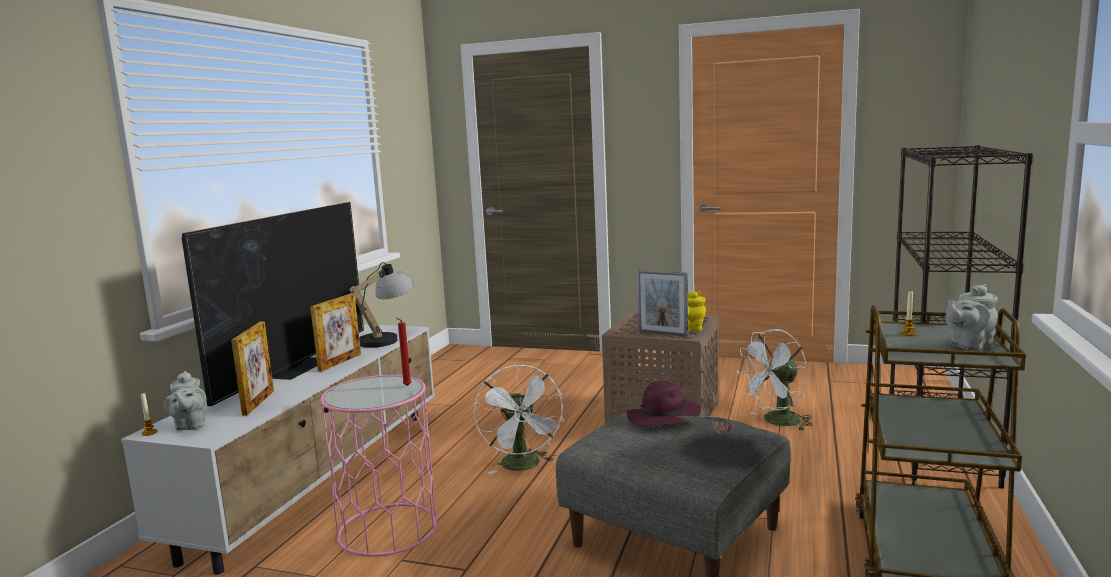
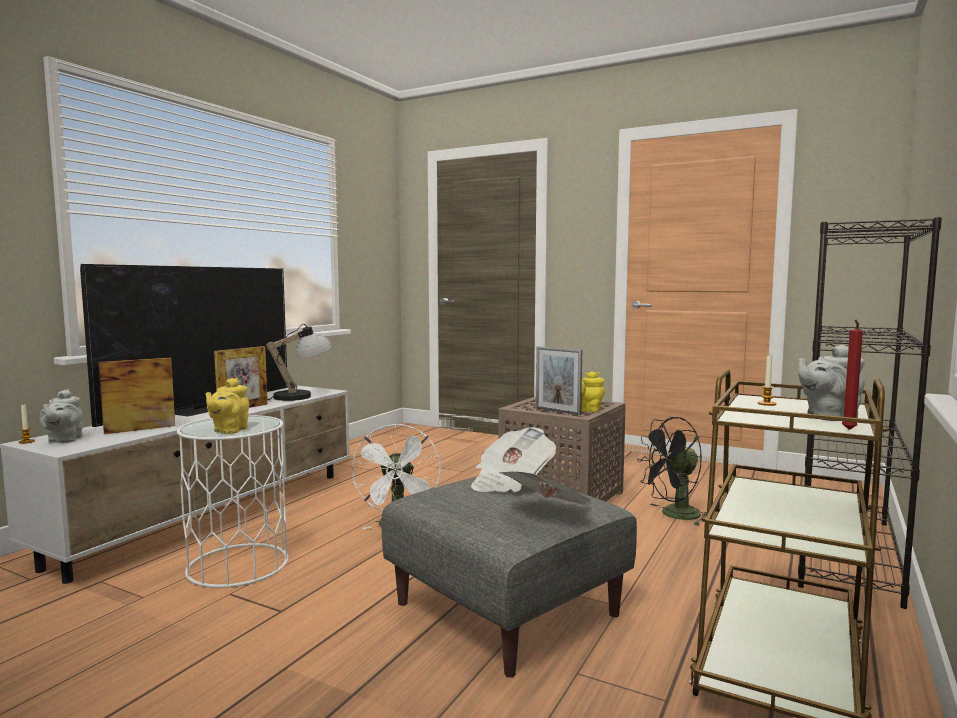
camera: 10 degrees right, 5 degrees down
picture frame [231,321,274,416] -> picture frame turned 135 degrees counterclockwise [99,358,175,434]
pink side table [320,375,437,556] -> white side table [177,415,288,588]
red candle [396,318,412,386] -> red candle moved to [842,319,863,430]
purple hat [626,381,701,426] -> newspaper [471,427,556,492]
white fan [737,329,813,431] -> black fan [637,417,714,525]
none -> yellow teapot [206,378,249,434]

